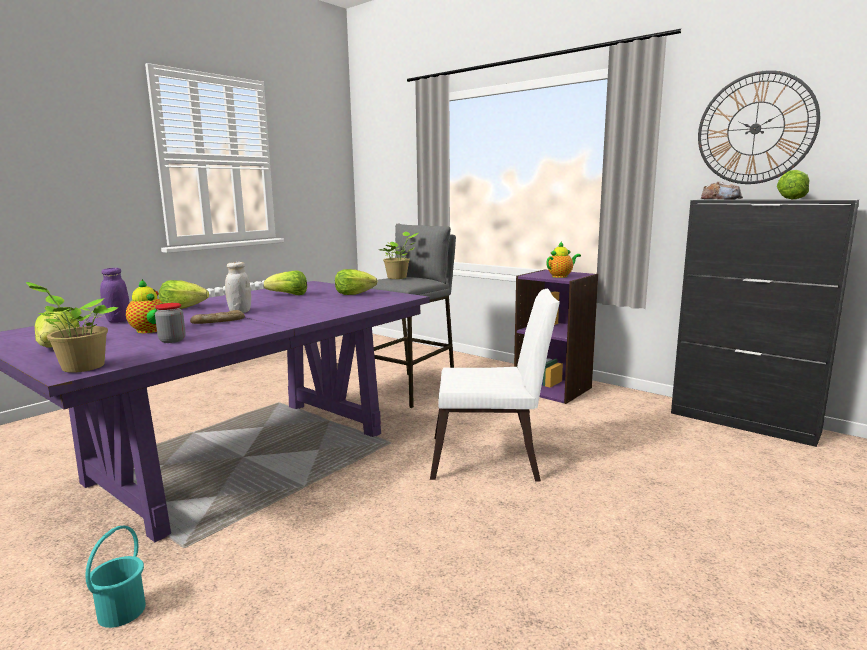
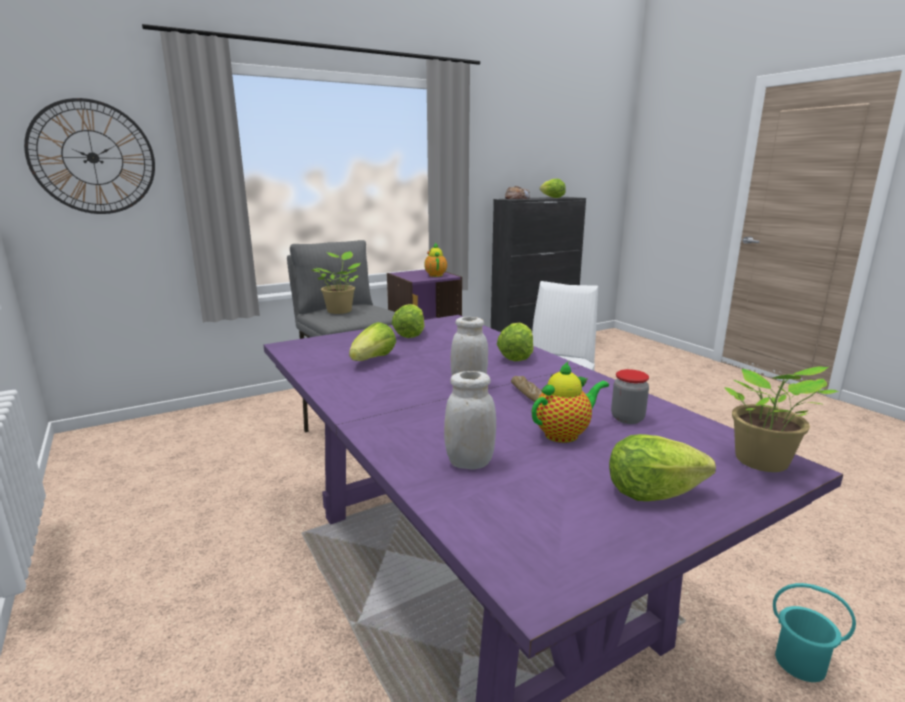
camera: 70 degrees left, 5 degrees up
purple jar [100,268,130,323] -> white jar [444,371,496,470]
lettuce [159,280,209,309] -> lettuce moved to [497,323,534,361]
wall clock [698,70,820,184] -> wall clock moved to [24,98,155,214]

